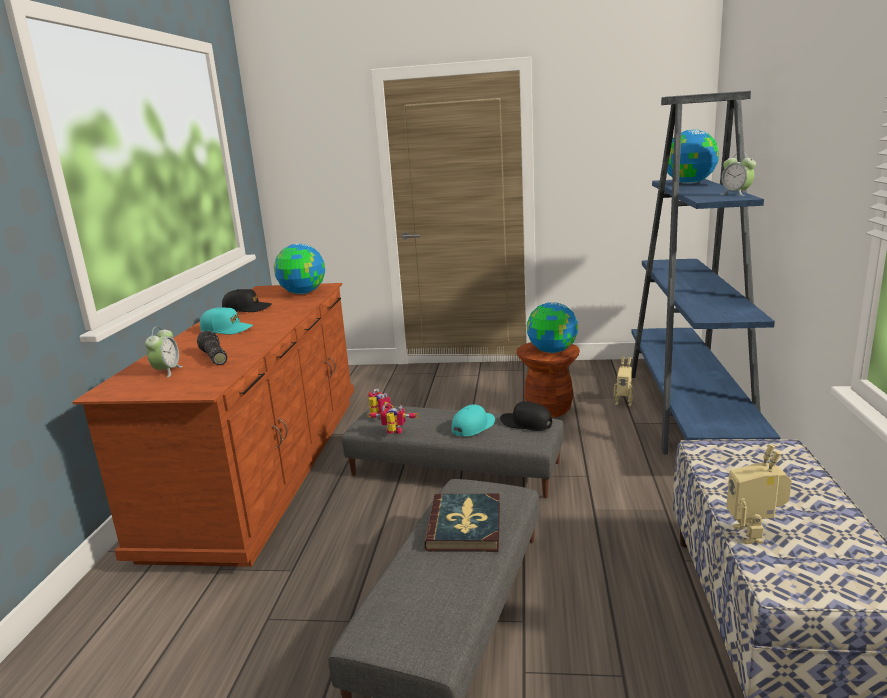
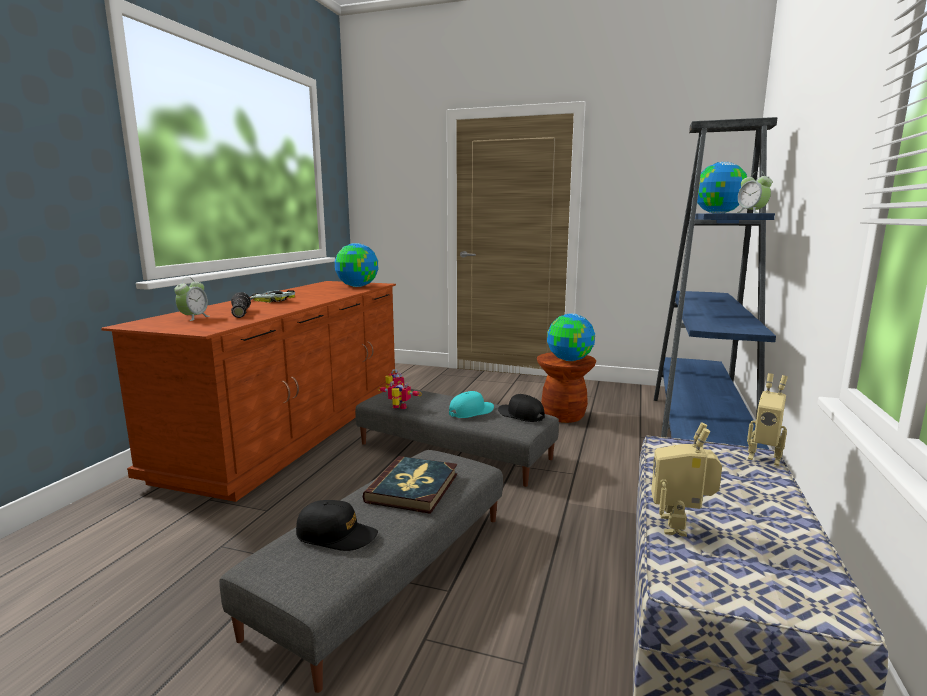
camera: 10 degrees right, 5 degrees down
turquoise cap [200,307,253,334] -> toy car [250,290,295,303]
black cap [222,289,272,312] -> black cap moved to [296,500,378,551]
toy robot [614,357,633,406] -> toy robot moved to [747,373,788,466]

